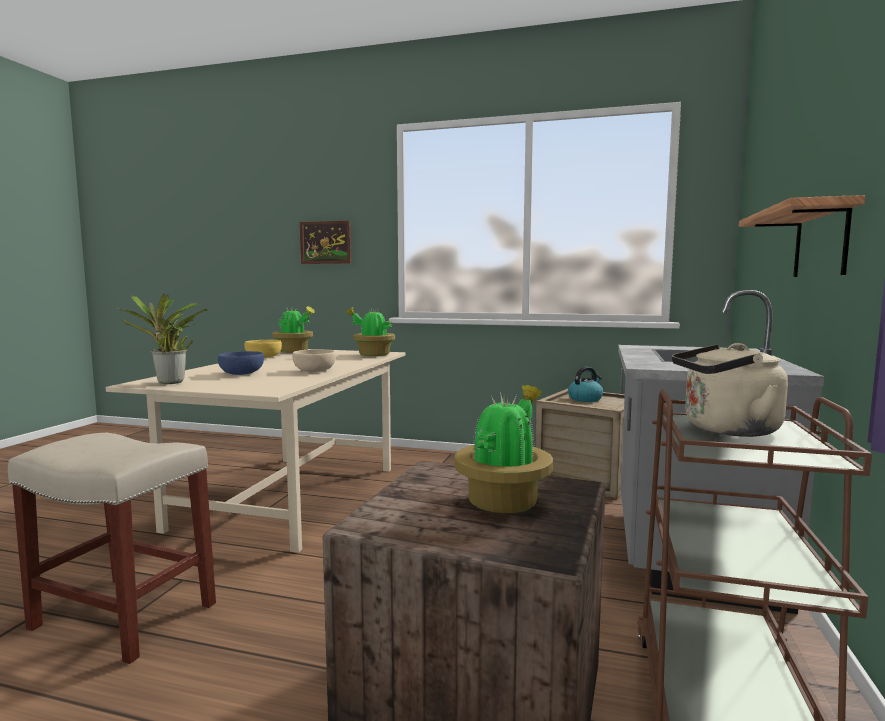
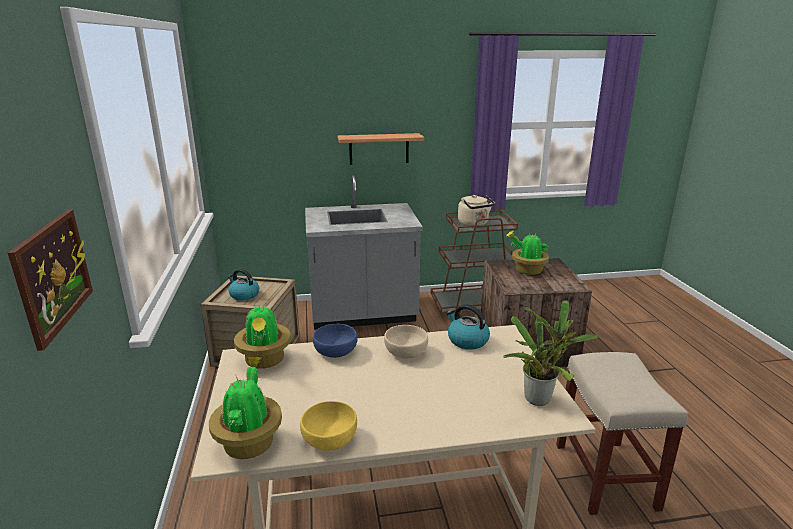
camera: 115 degrees left, 15 degrees up
blue bowl [218,351,264,375] -> blue bowl moved to [313,324,357,358]
none -> kettle [446,304,490,350]

